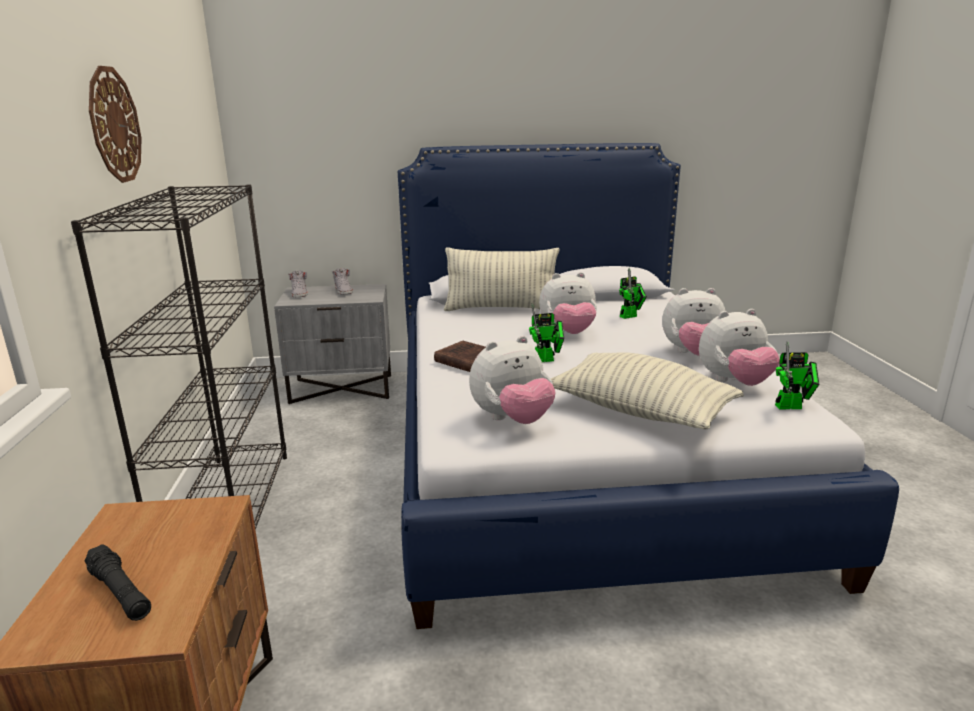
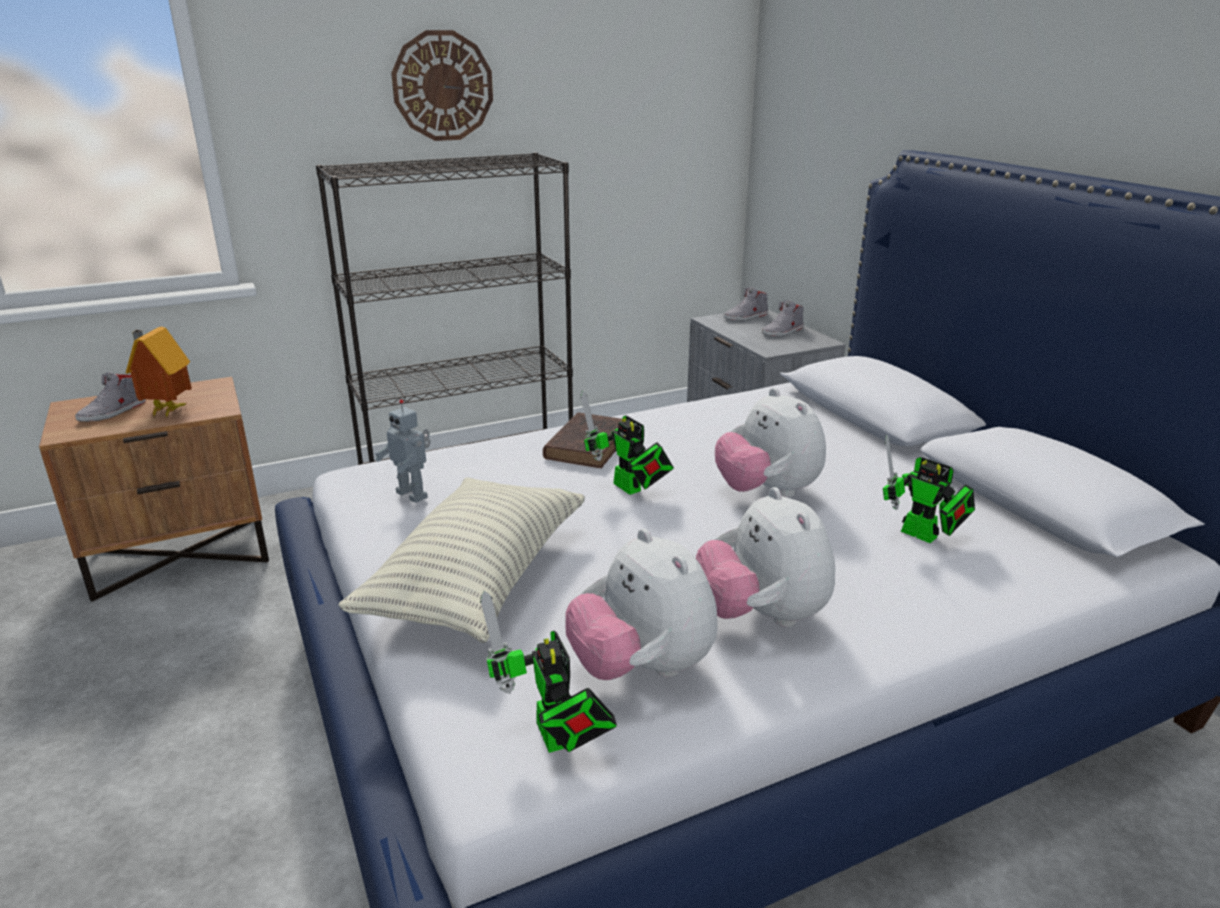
camera: 70 degrees right, 5 degrees up
black flashlight [85,544,151,621] -> grey shoe [75,372,146,422]
pillow [444,247,560,311] -> none
plush toy [469,336,555,424] -> toy robot [374,399,431,503]
none -> toy house [126,327,192,417]

